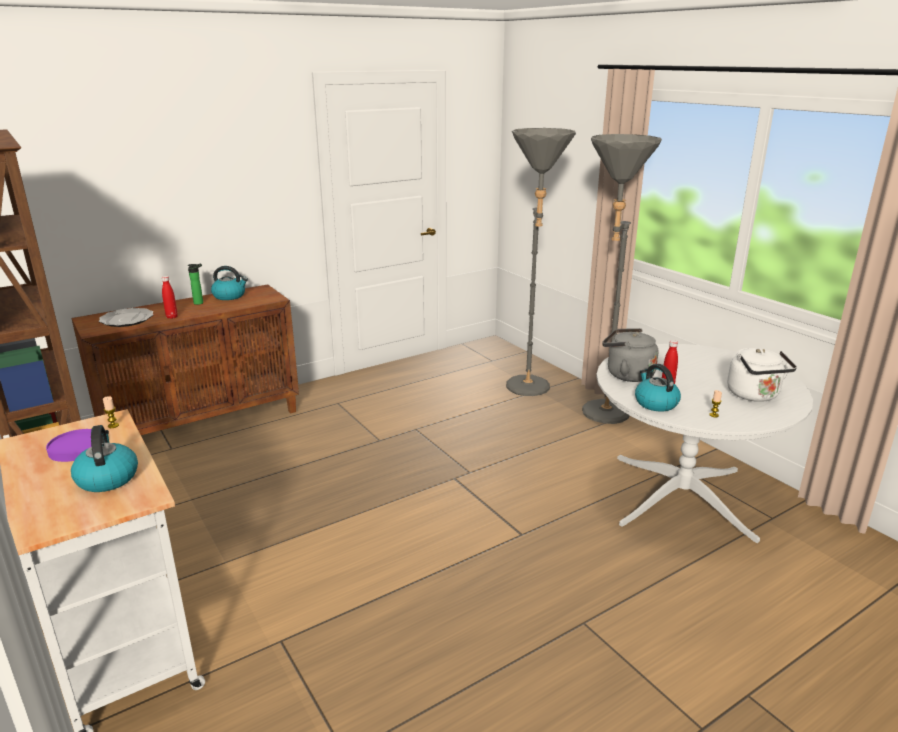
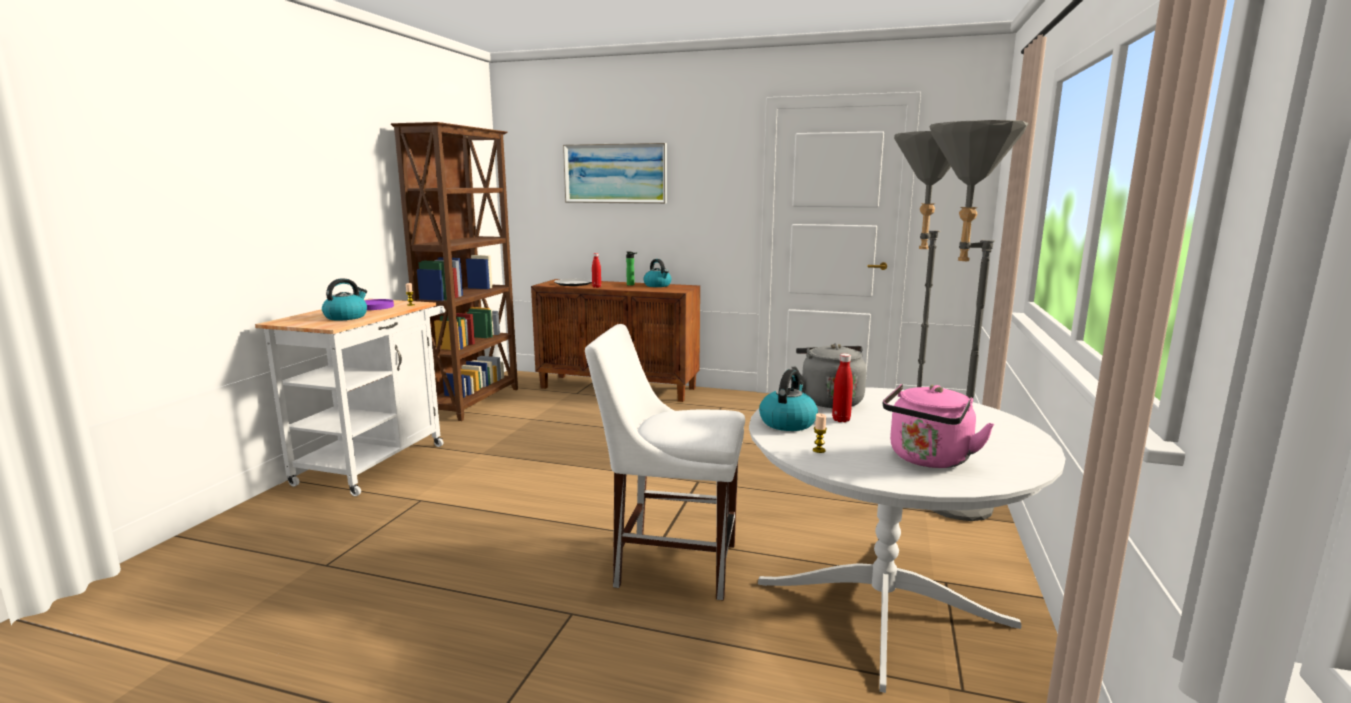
camera: 50 degrees right, 10 degrees down
white kettle [727,348,797,402] -> pink kettle [883,384,994,468]
none -> picture [563,143,667,204]
none -> white chair [585,324,745,600]

